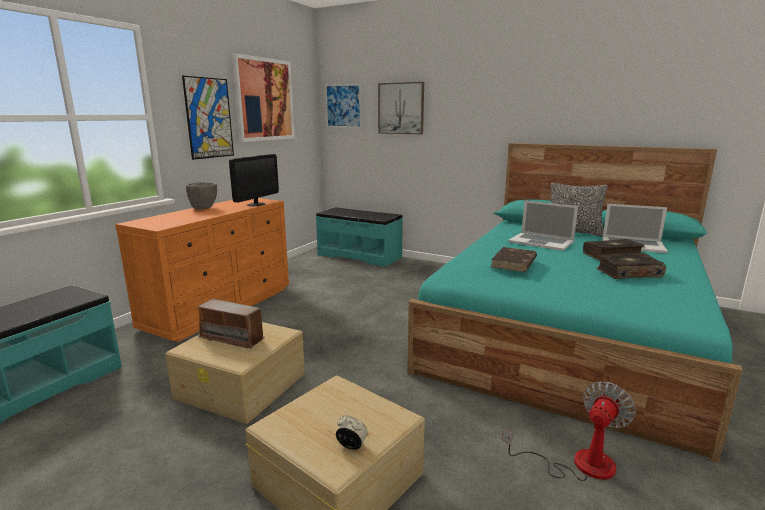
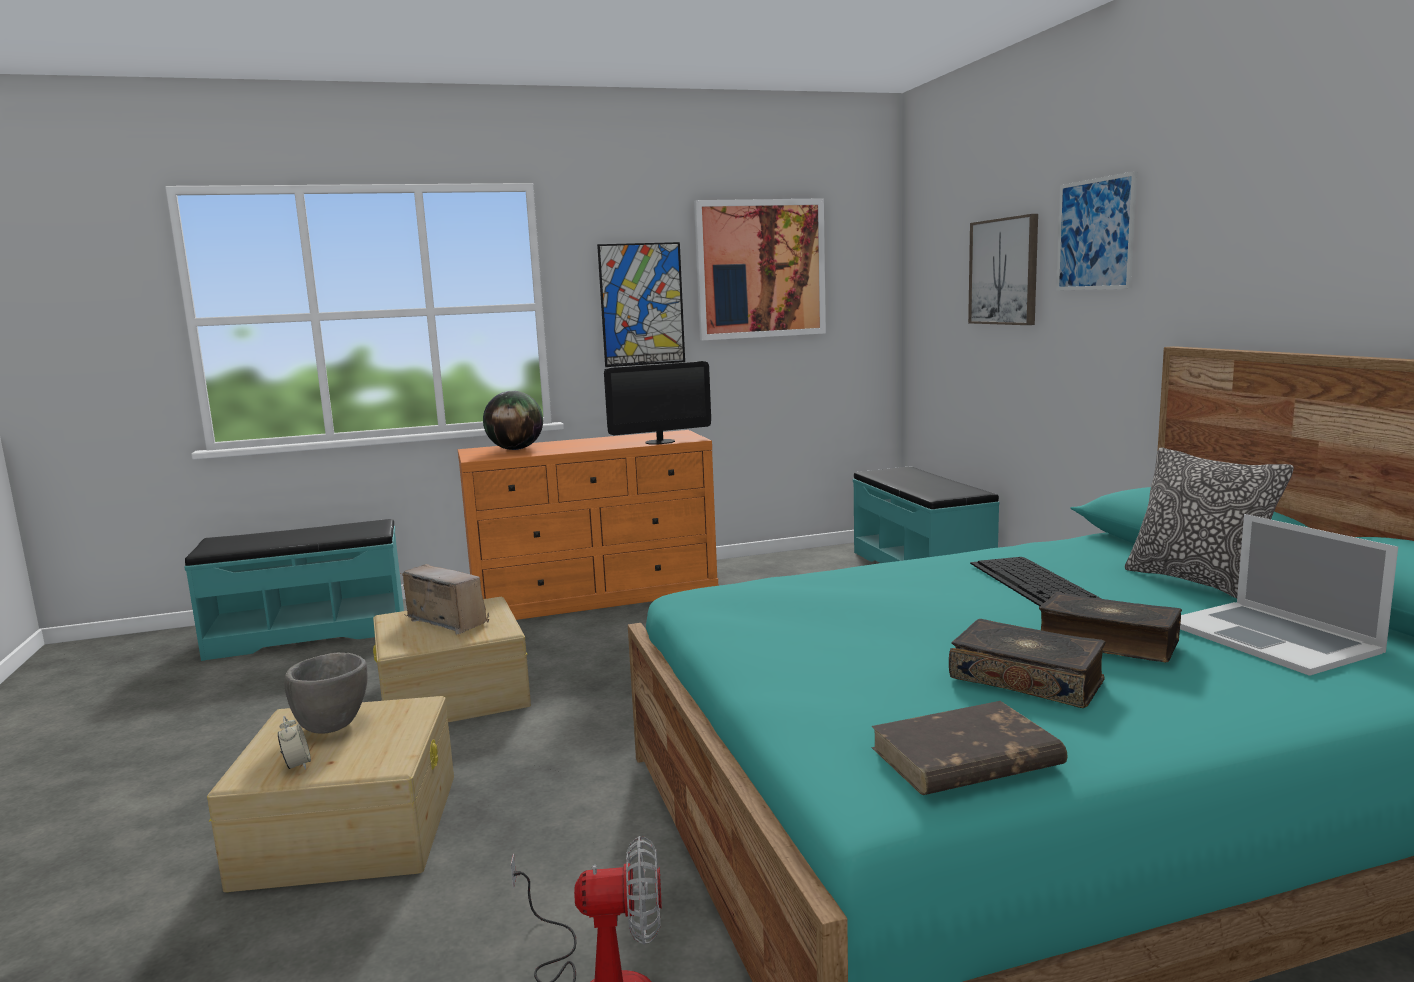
camera: 45 degrees right, 5 degrees down
grey bowl [186,182,217,209] -> grey bowl moved to [284,653,367,734]
radio [197,299,265,349] -> radio turned 150 degrees clockwise [400,564,489,635]
picture [325,84,361,128] -> picture moved to [1056,171,1137,291]
brown book [491,247,537,272] -> brown book moved to [871,701,1068,795]
laptop [508,200,578,251] -> keyboard [970,557,1102,606]
none -> globe [483,391,543,450]

